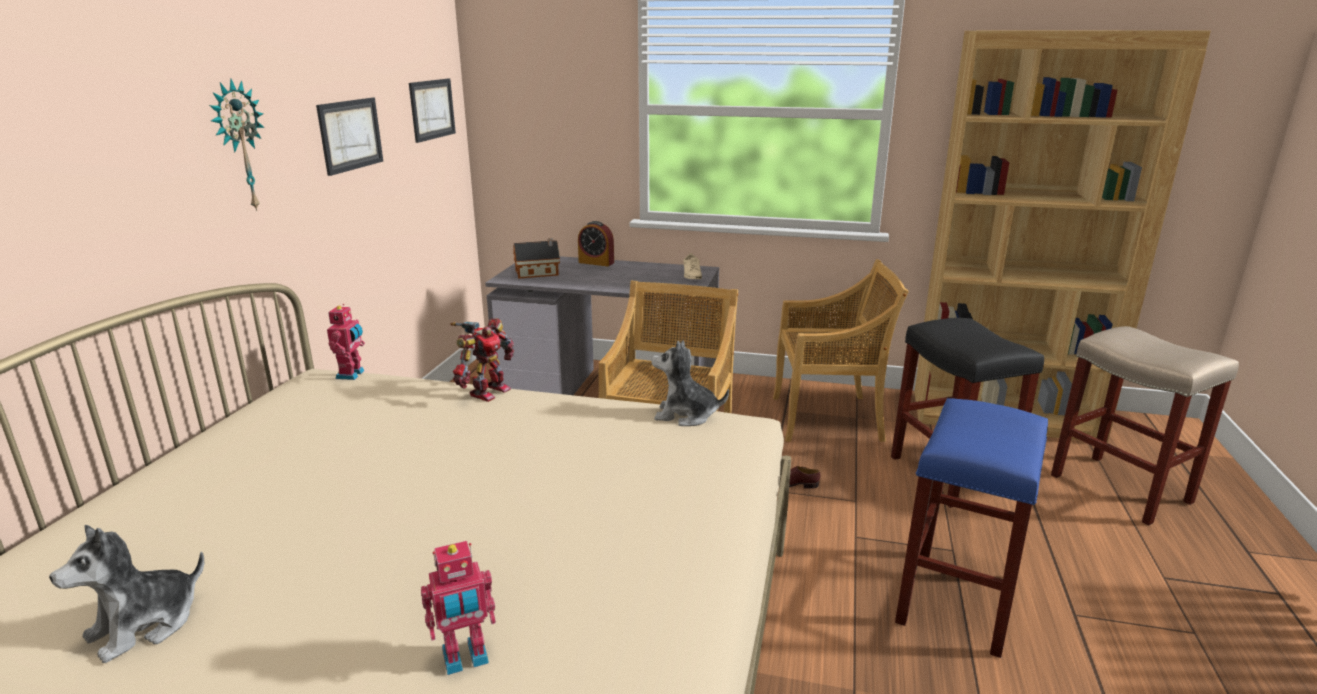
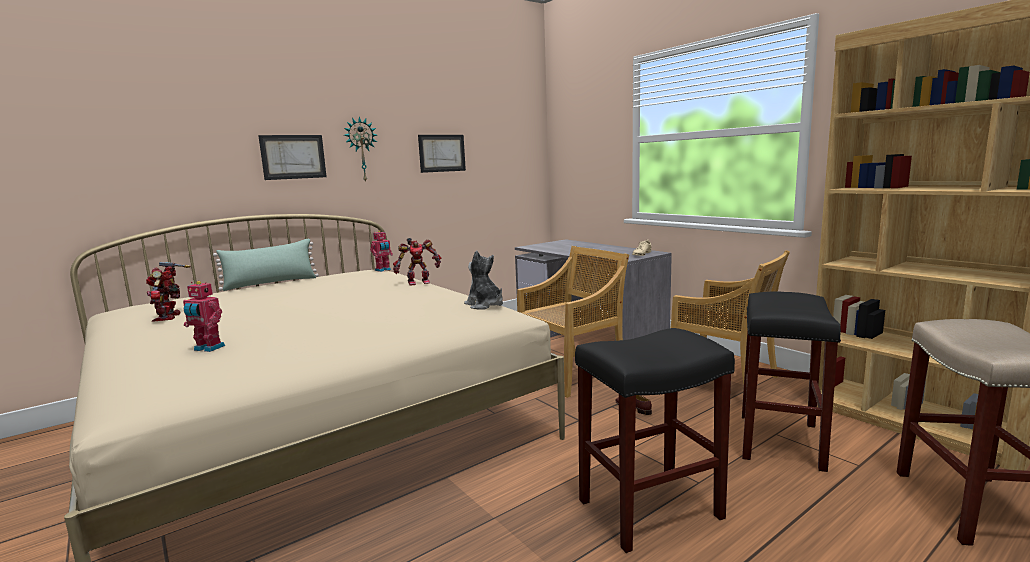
camera: 40 degrees right, 10 degrees down
plush toy [49,525,204,663] -> toy robot [146,262,191,322]
picture [409,79,456,143] -> picture moved to [258,135,327,180]
toy house [513,238,560,279] -> none
alarm clock [578,221,614,266] -> none
blue stool [895,398,1048,658] -> black stool [575,328,735,553]
none -> green pillow [213,239,319,291]

